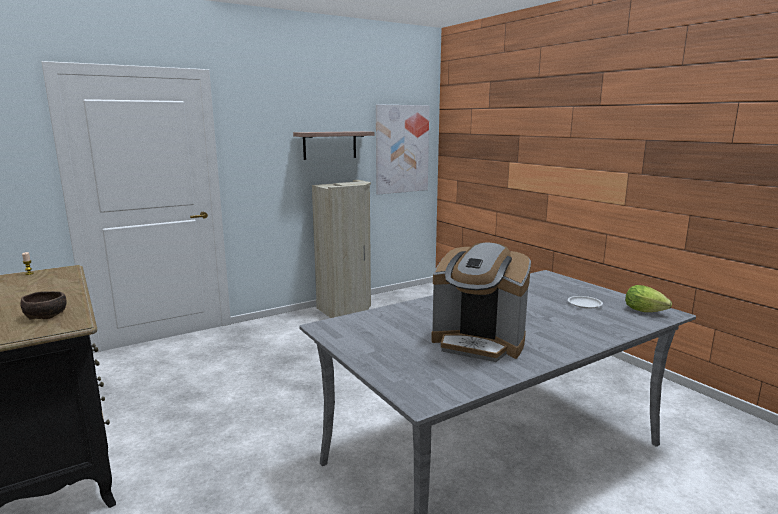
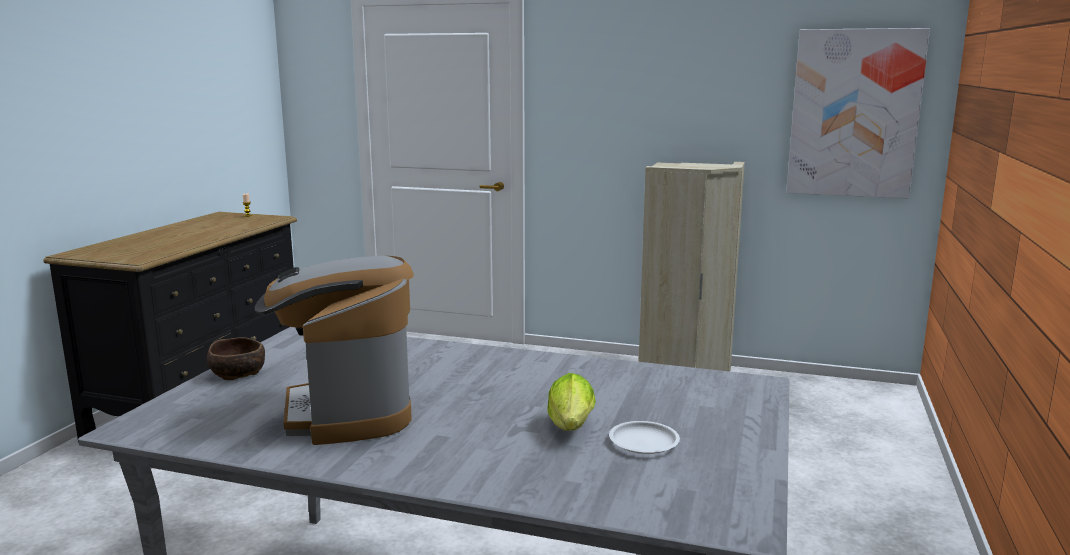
camera: 50 degrees right, 0 degrees up
brown bowl [21,291,67,320] -> brown bowl moved to [207,337,265,380]
shelf [293,131,375,160] -> none
lettuce [625,285,672,312] -> lettuce moved to [548,373,596,431]

